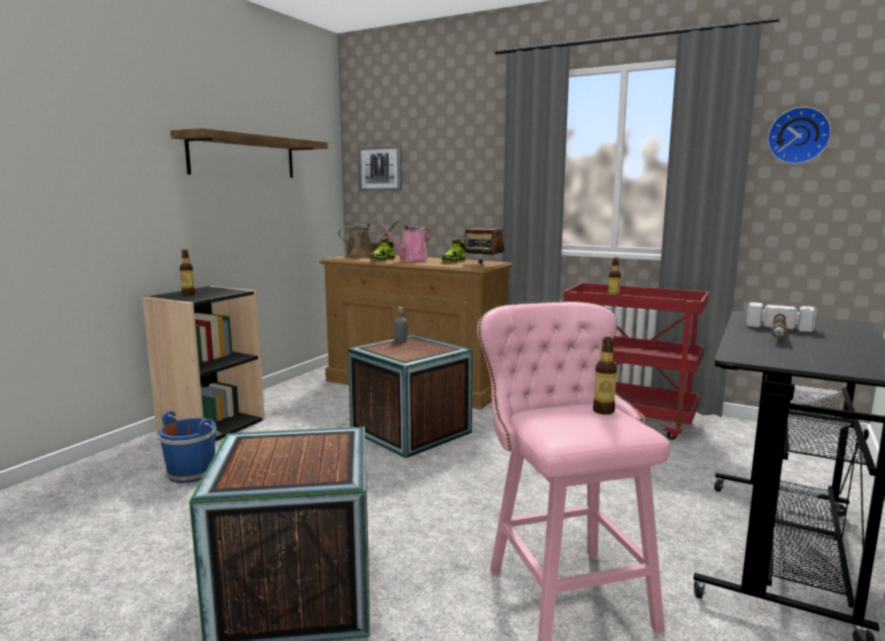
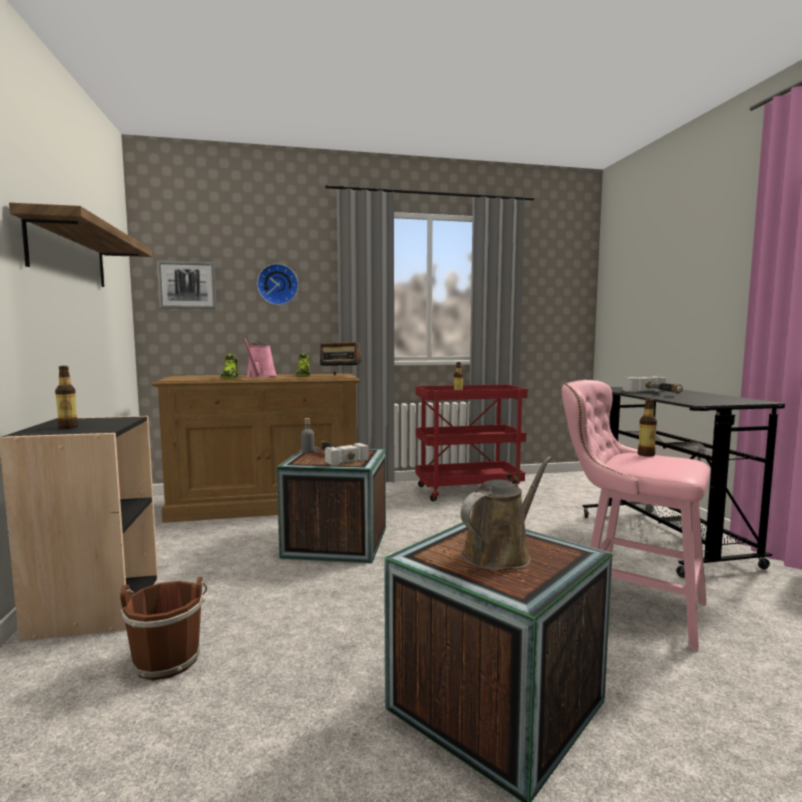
camera: 40 degrees left, 5 degrees down
blue bucket [157,411,222,483] -> brown bucket [120,577,207,680]
brown watering can [338,220,400,258] -> brown watering can moved to [461,456,552,571]
wall clock [767,107,831,164] -> wall clock moved to [257,264,299,305]
none -> hammer [319,441,368,466]

